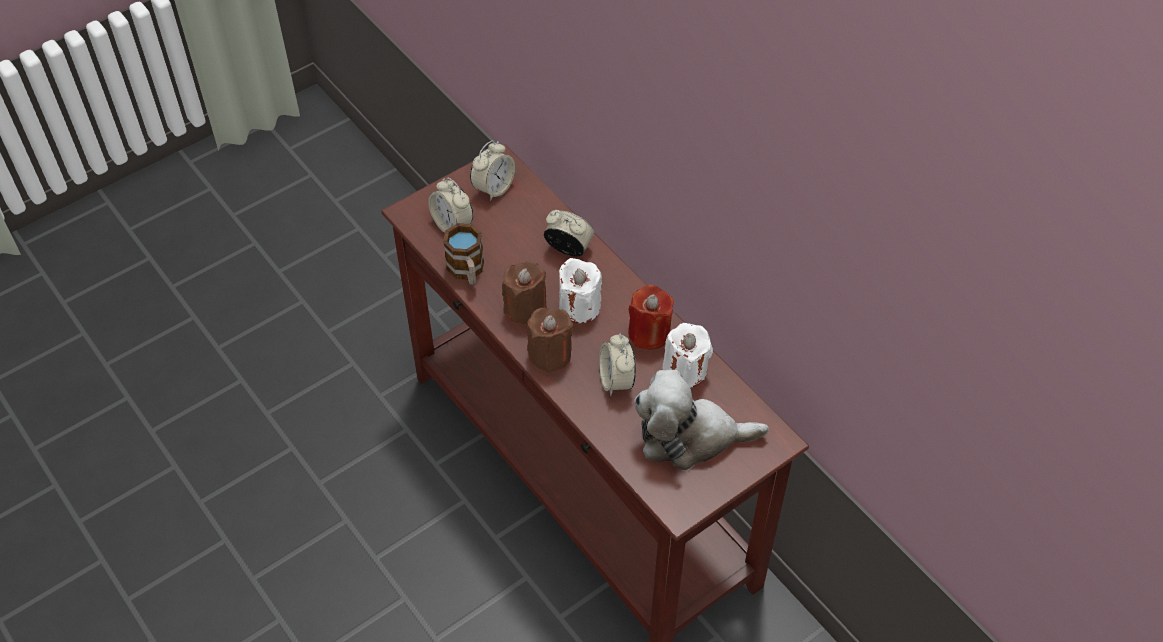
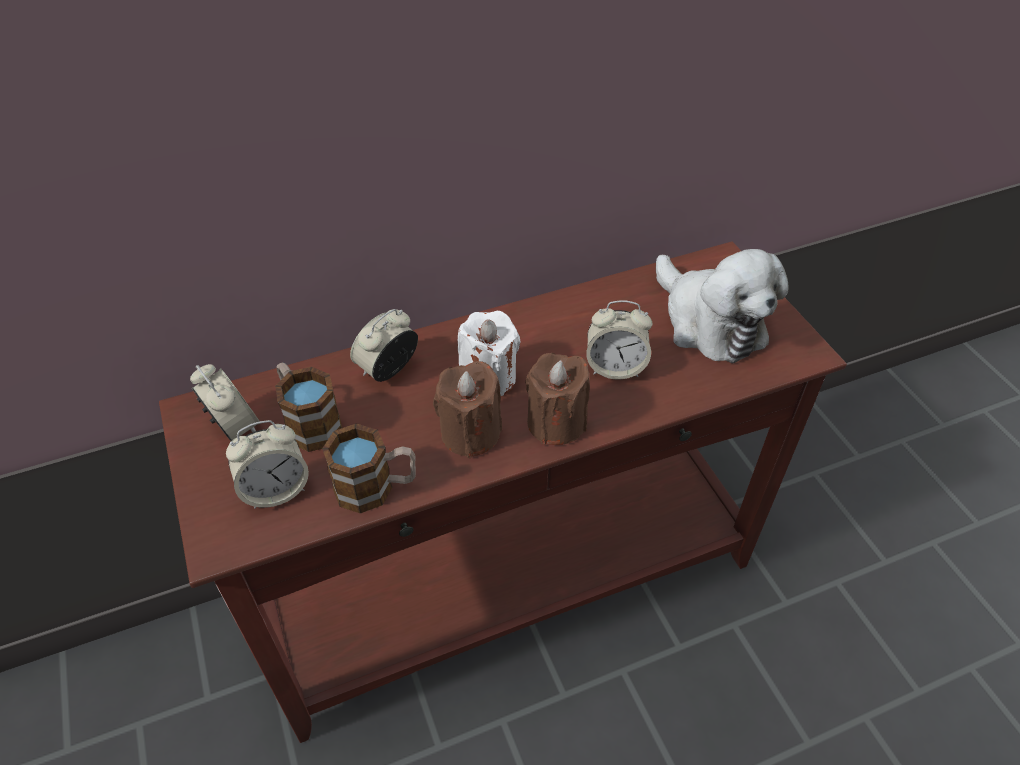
camera: 75 degrees left, 5 degrees down
red candle [628,285,674,350] -> none
plush toy [634,370,769,470] -> plush toy turned 45 degrees counterclockwise [656,249,789,363]
white candle [662,323,713,388] -> none
none -> mug [275,362,342,452]

